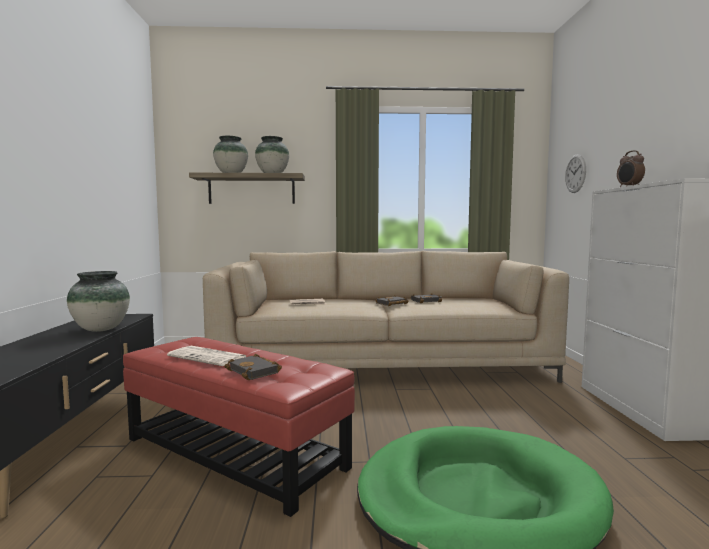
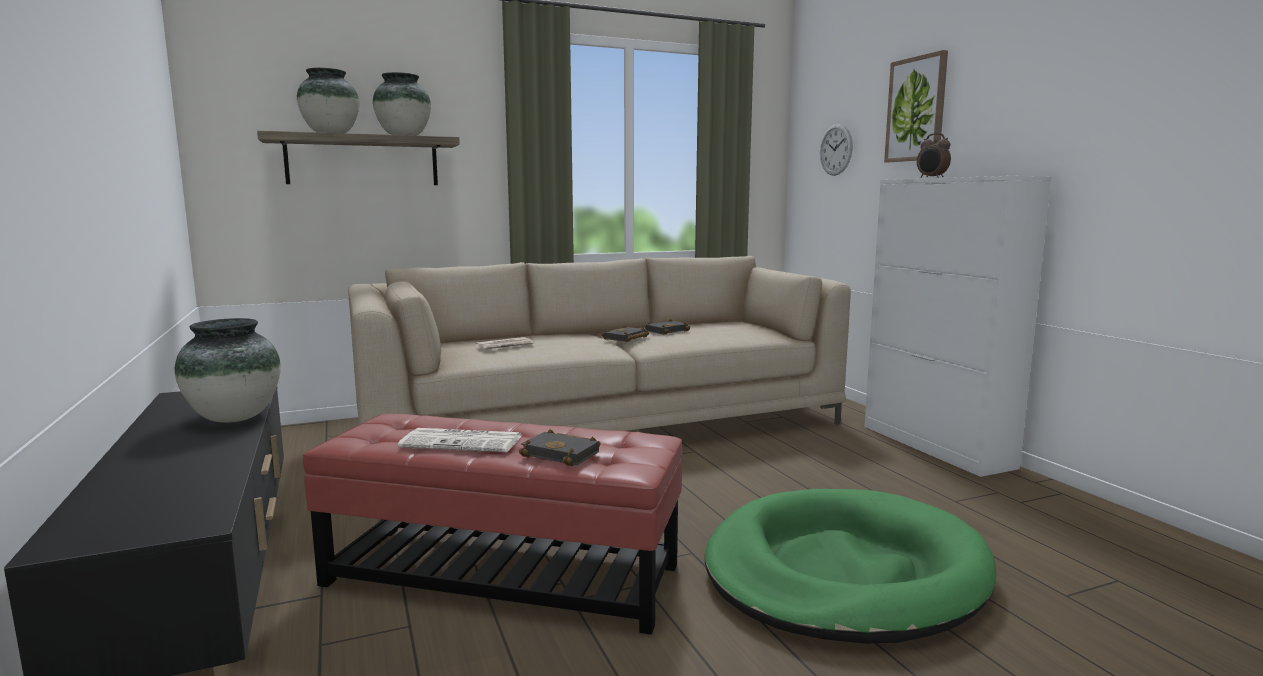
camera: 20 degrees left, 5 degrees up
none -> picture [884,50,948,163]

